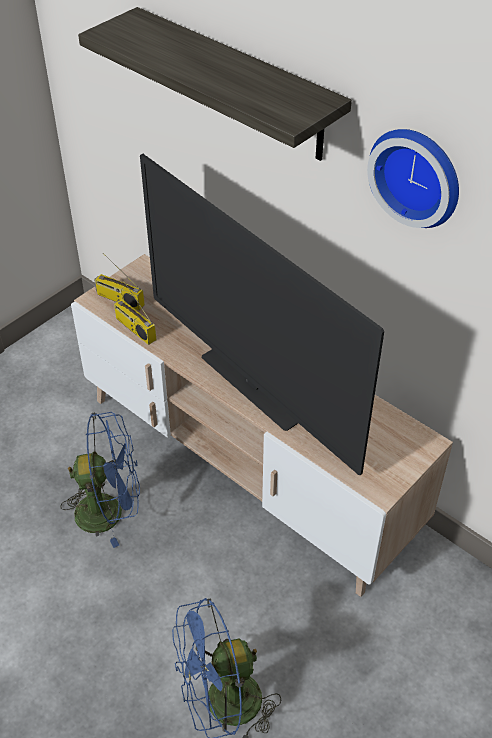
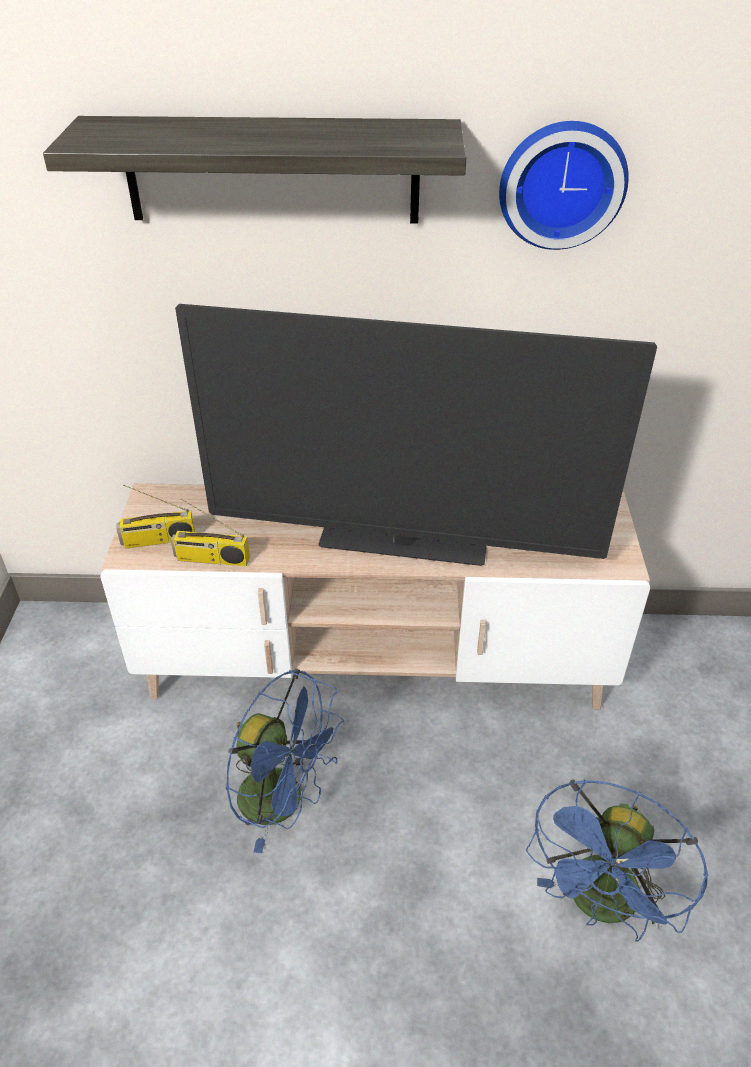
camera: 40 degrees left, 5 degrees down
blue fan [61,412,140,548] -> blue fan turned 75 degrees clockwise [226,669,344,853]

